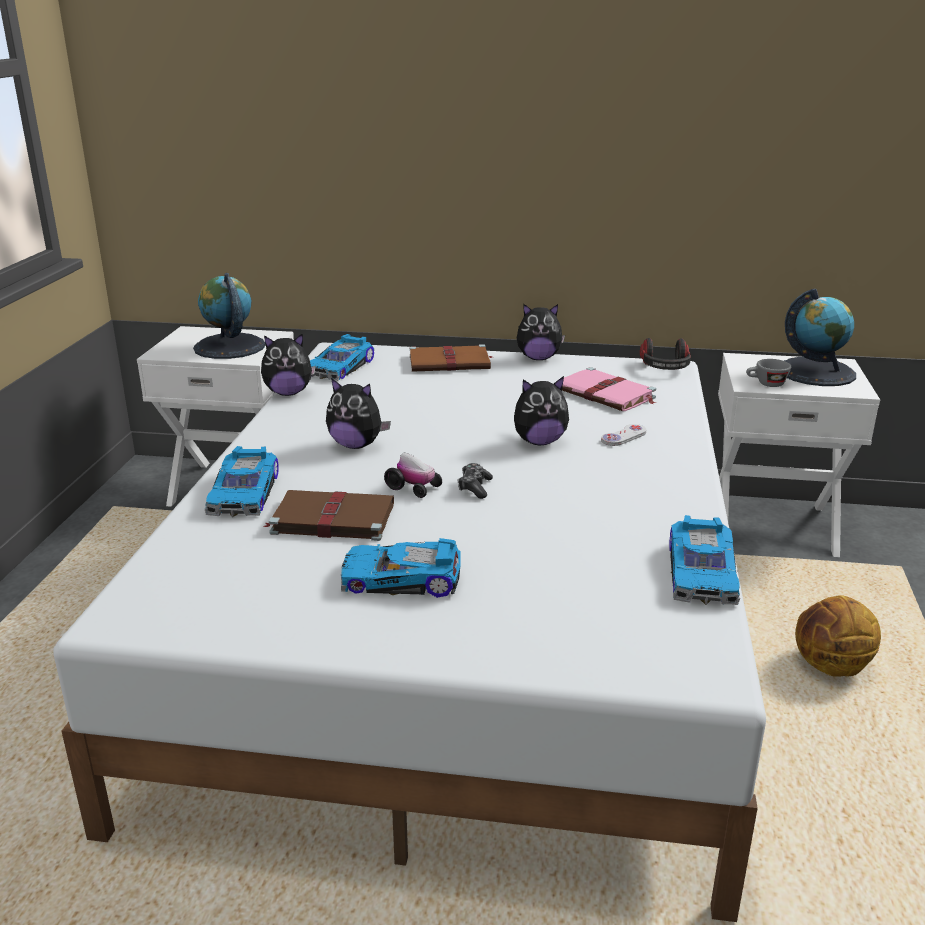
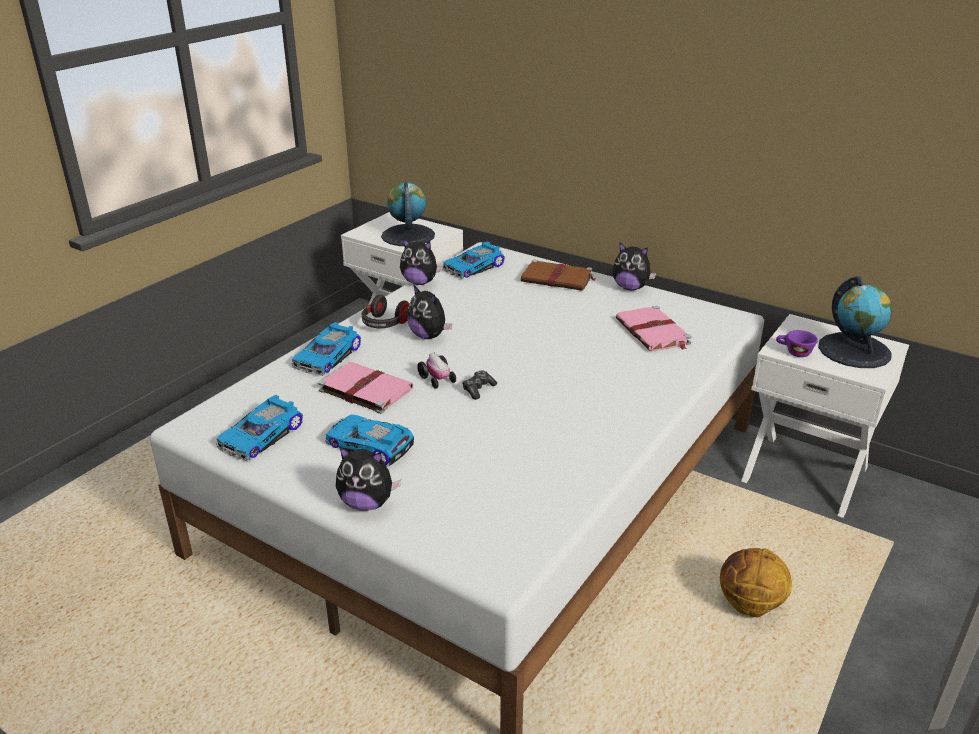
camera: 25 degrees right, 5 degrees up
brown book [263,490,394,541] -> pink book [318,362,413,414]
plush toy [514,376,569,445] -> plush toy moved to [336,446,401,511]
white game controller [601,424,647,446] -> none
headphones [640,338,691,370] -> headphones moved to [362,295,409,328]
toy car [669,515,740,605] -> toy car moved to [216,395,303,462]
grey cup [746,359,791,387] -> purple cup [776,330,818,357]

